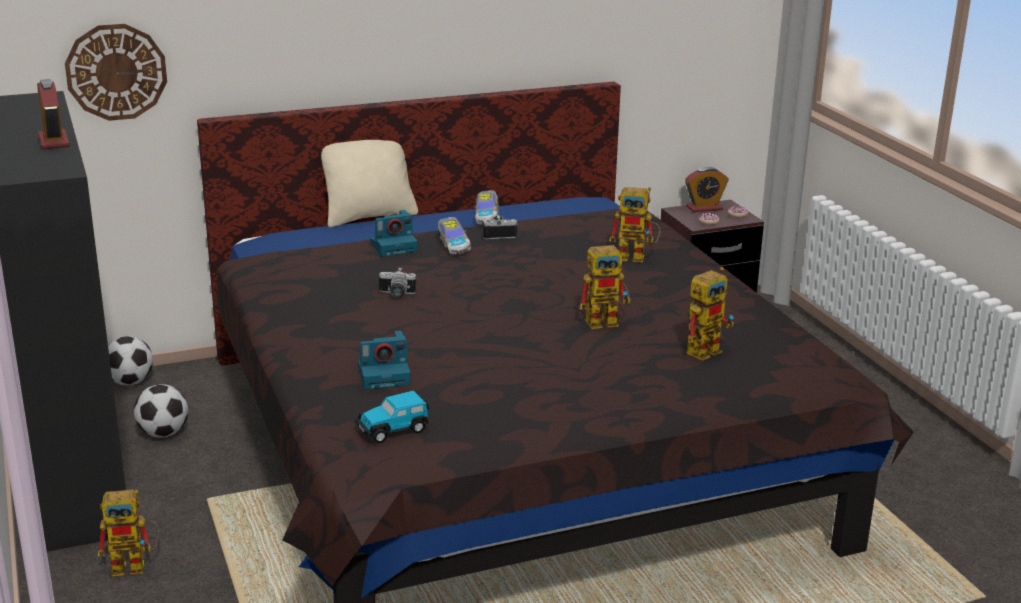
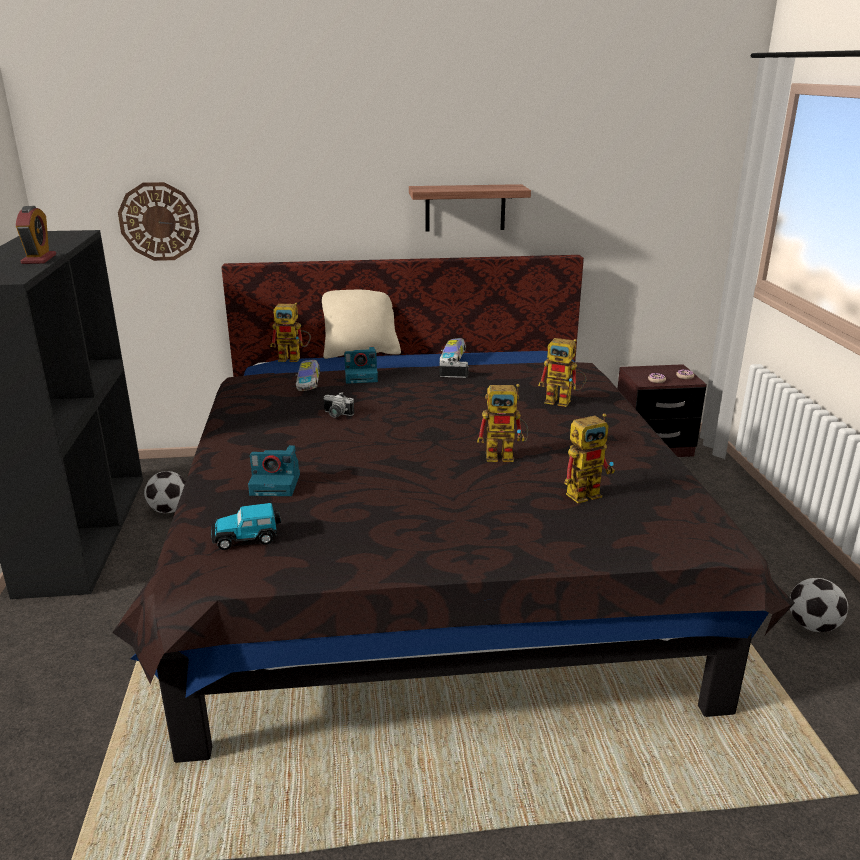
camera: 15 degrees right, 0 degrees up
toy robot [98,489,159,576] -> toy robot moved to [270,302,311,362]
football [108,336,153,385] -> football moved to [790,578,848,632]
toy car [437,217,471,255] -> toy car moved to [295,359,320,391]
alarm clock [685,167,729,212] -> none
none -> shelf [409,184,531,232]

